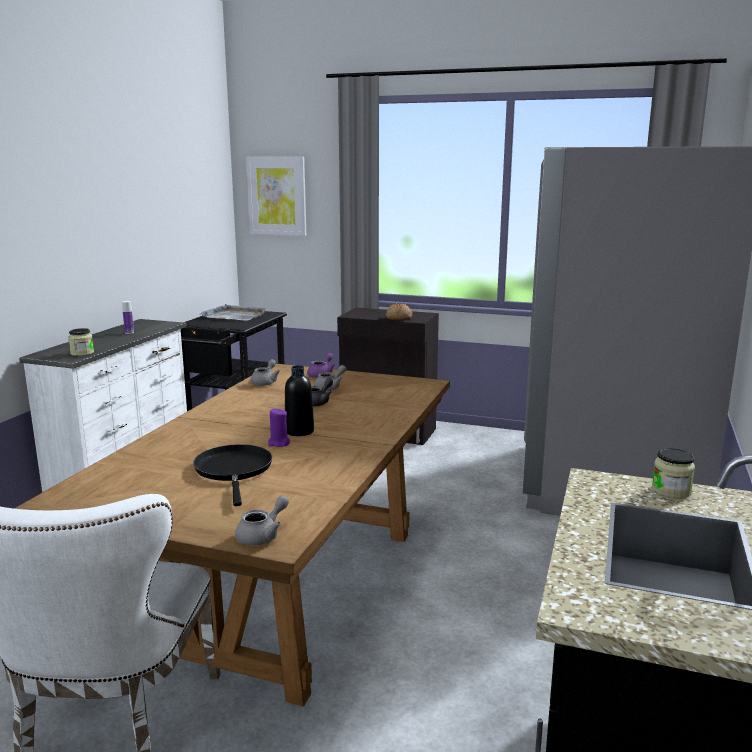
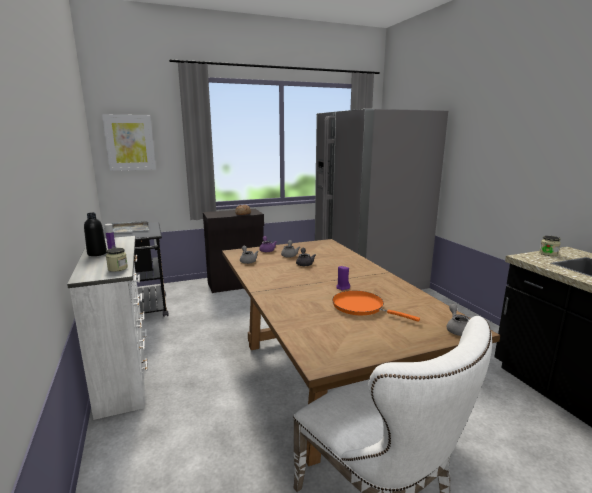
camera: 40 degrees left, 0 degrees up
black frying pan [193,444,272,506] -> orange frying pan [332,291,420,322]
black bottle [285,365,314,436] -> black bottle moved to [84,213,107,256]

